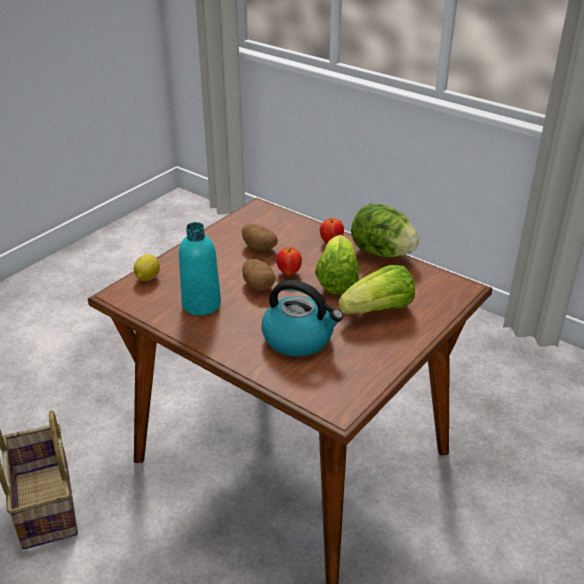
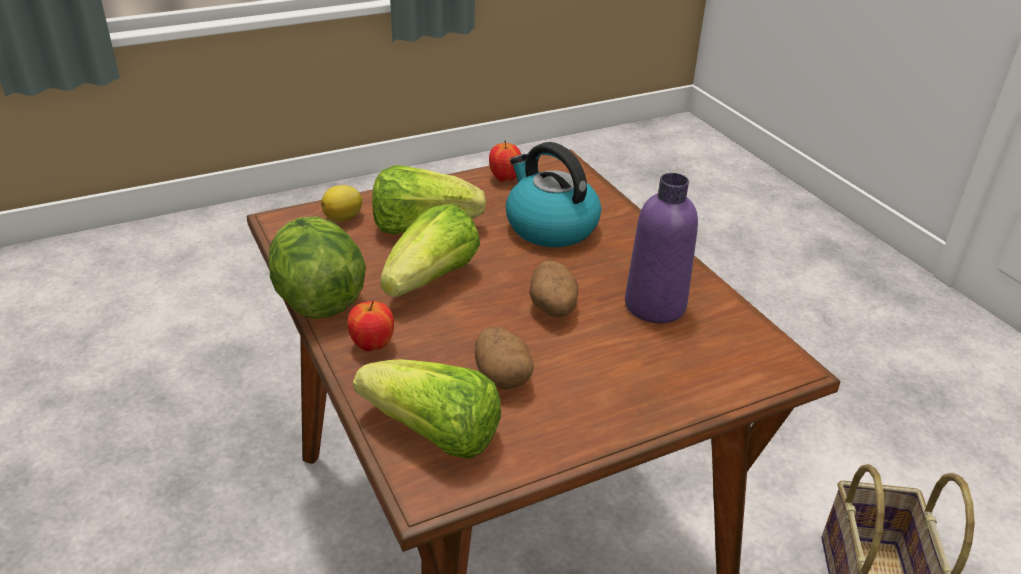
camera: 155 degrees left, 0 degrees up
lemon [134,254,160,281] -> lemon moved to [321,185,363,222]
turquoise bottle [179,222,221,315] -> purple bottle [625,173,698,323]
apple [276,247,302,276] -> apple moved to [489,141,521,182]
none -> lettuce [353,359,501,459]

